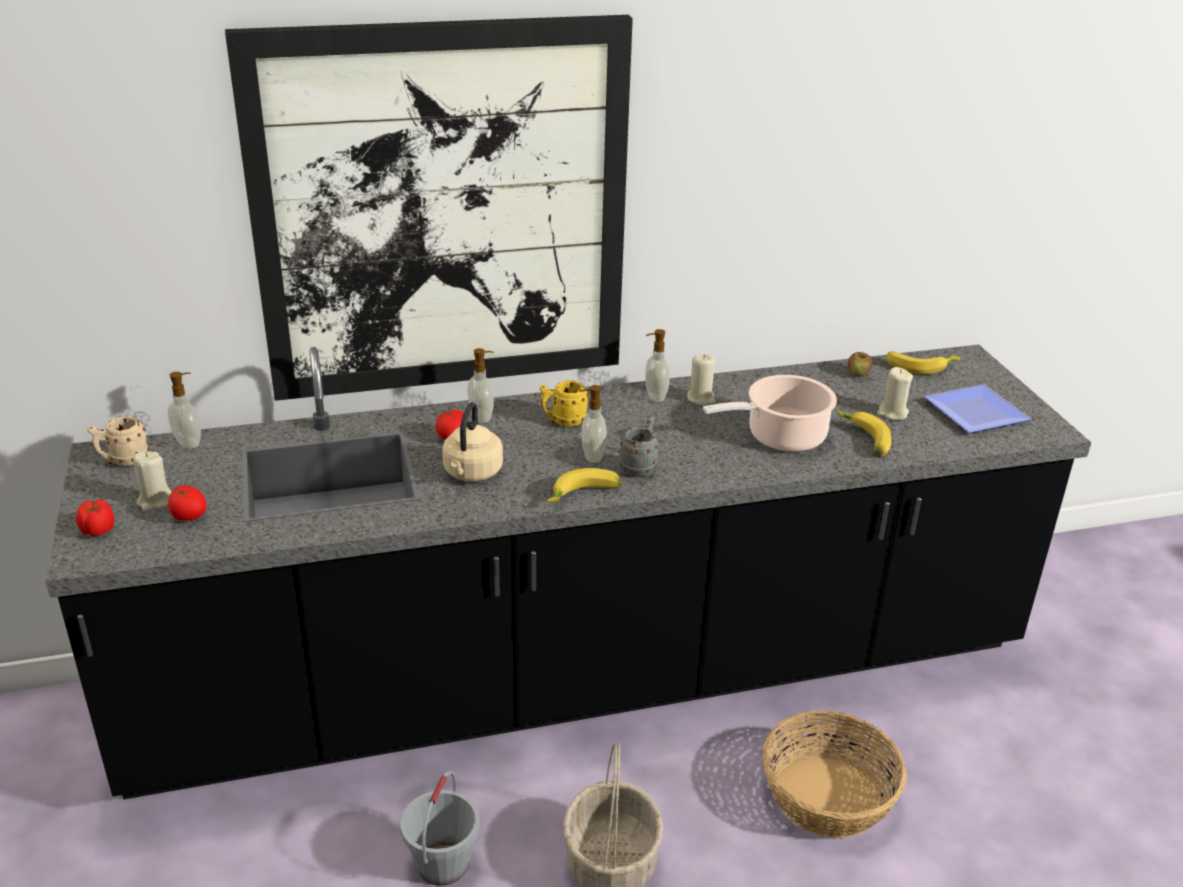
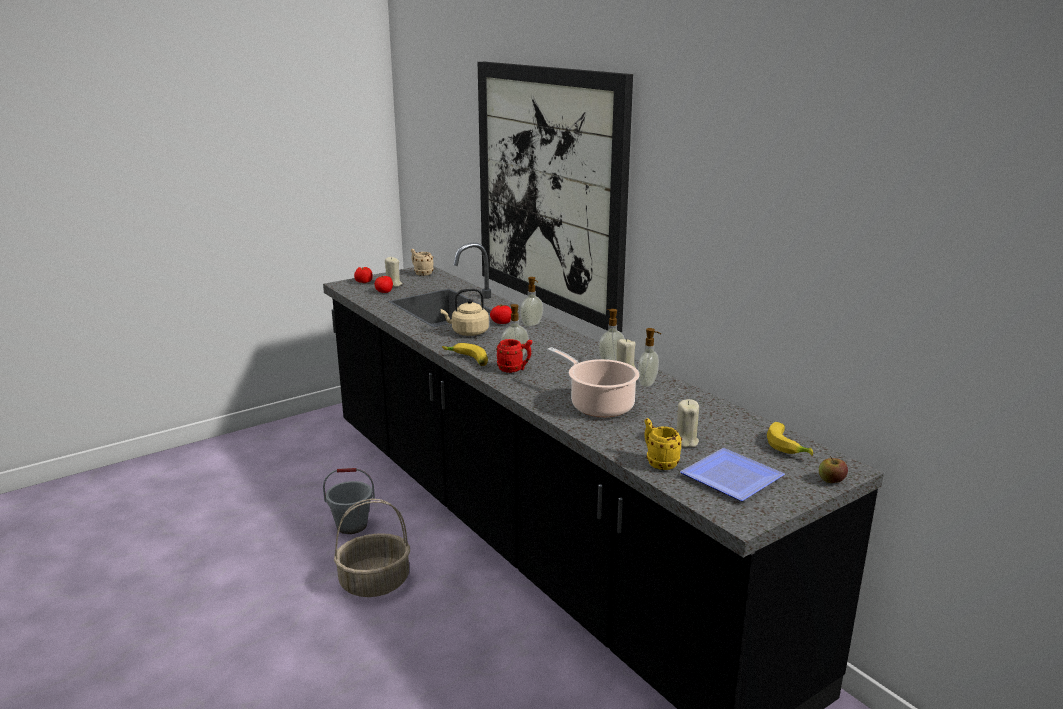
camera: 70 degrees right, 10 degrees down
soap dispenser [168,372,201,449] -> soap dispenser moved to [638,328,661,387]
yellow mug [540,380,588,427] -> yellow mug moved to [644,418,682,470]
grey mug [619,416,659,477] -> red mug [496,339,533,373]
basket [762,710,907,838] -> none
banana [837,409,892,456] -> none
apple [848,352,873,377] -> apple moved to [819,456,848,483]

